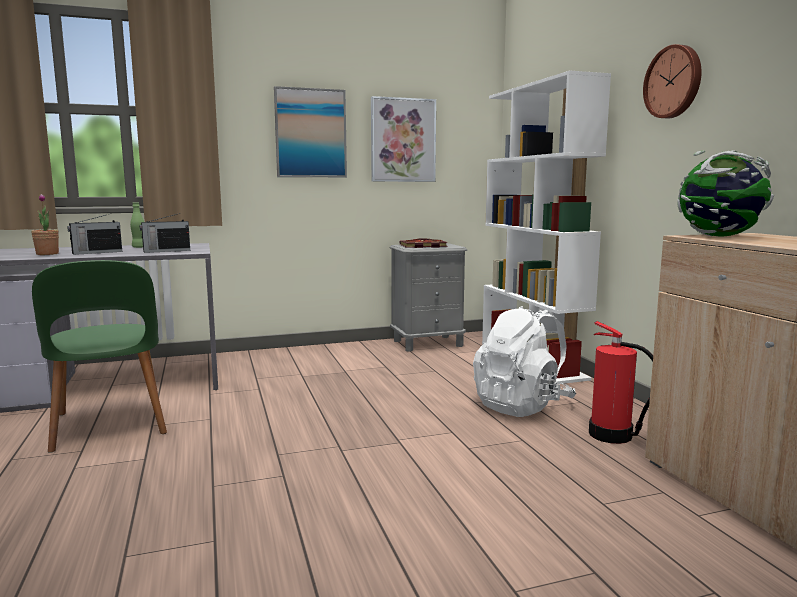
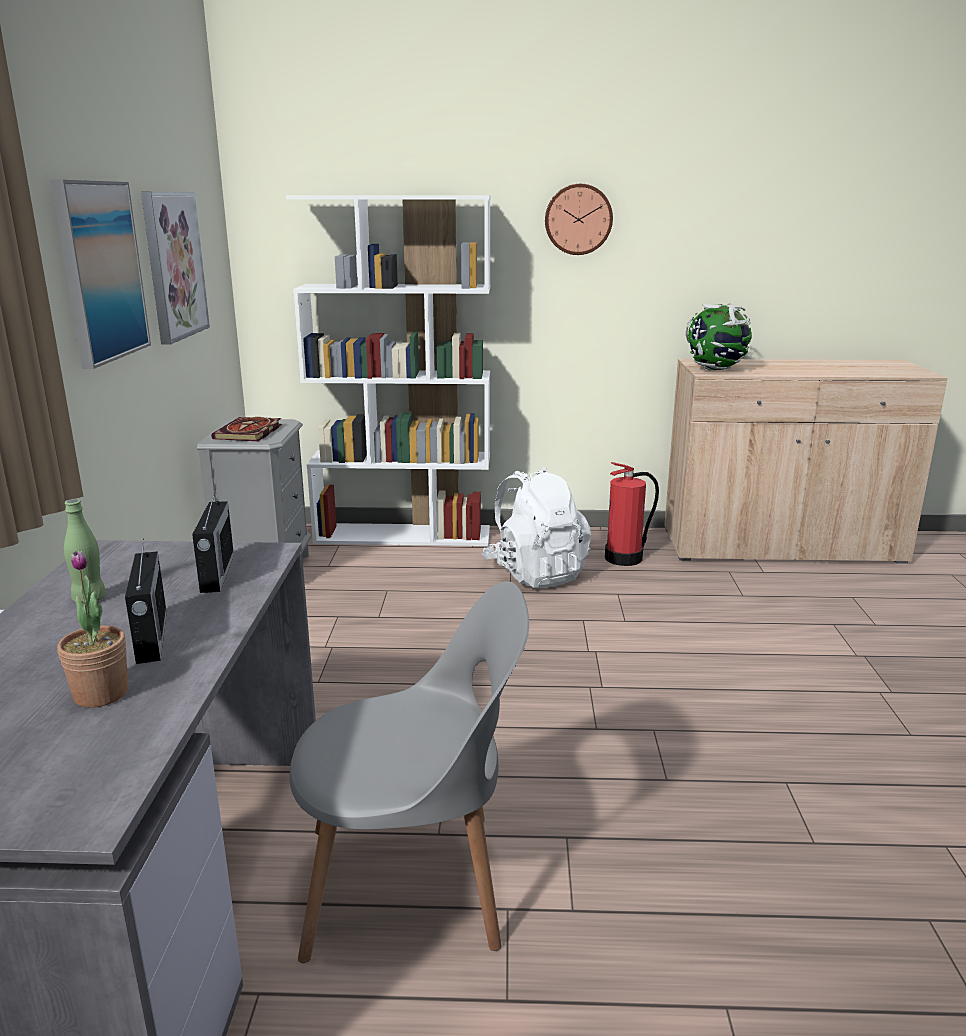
camera: 70 degrees left, 10 degrees up
green chair [32,260,167,453] -> grey chair [289,581,529,963]

